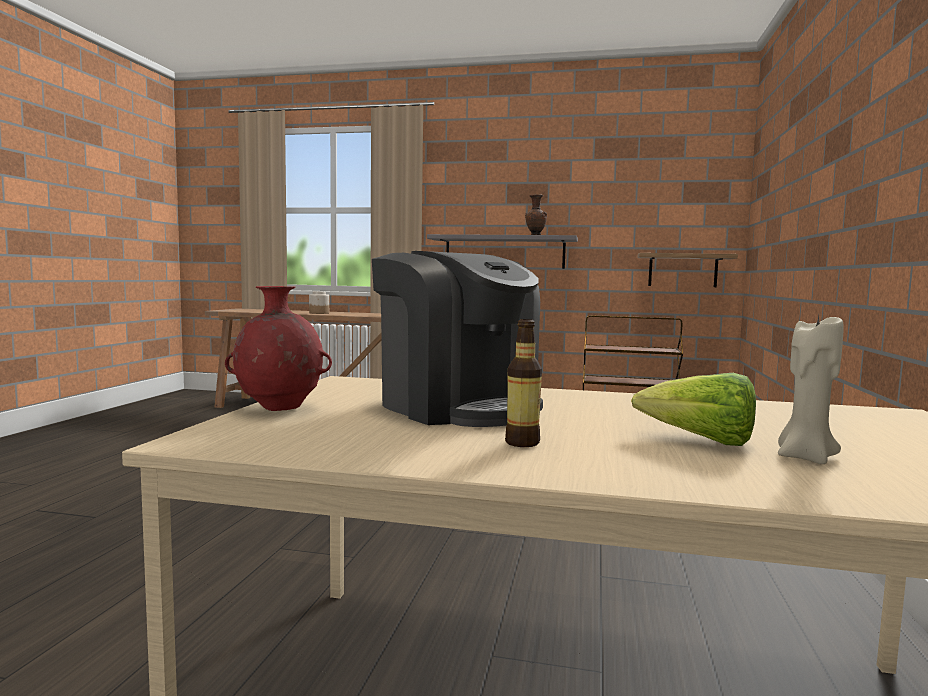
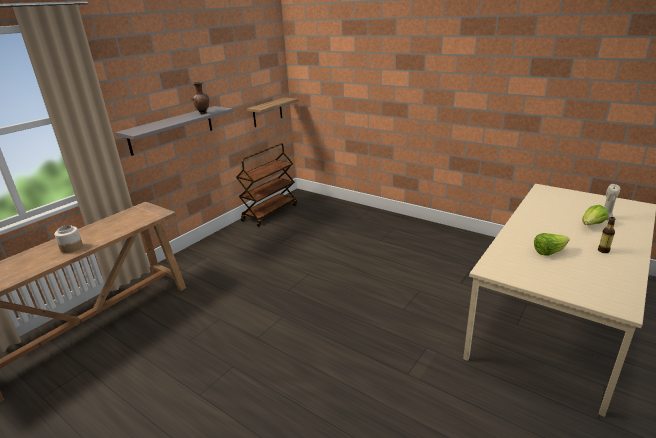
camera: 65 degrees left, 20 degrees up
red vase [225,286,332,411] -> none
coffee machine [372,251,543,427] -> lettuce [534,233,570,256]

